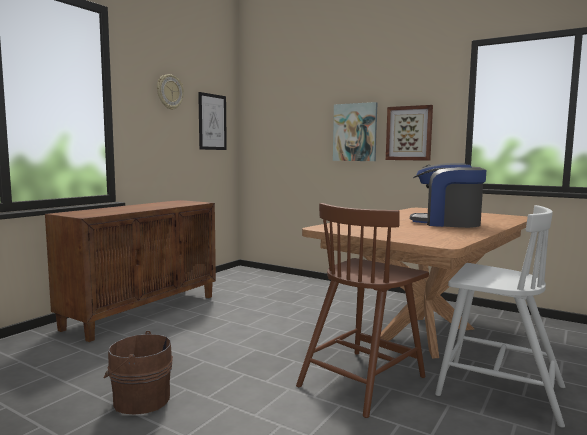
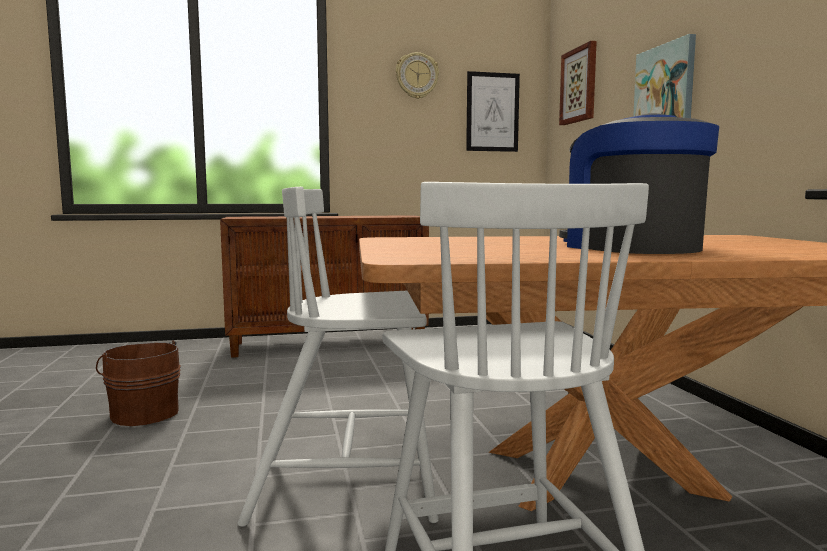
camera: 45 degrees right, 0 degrees up
brown chair [296,203,429,418] -> white chair [238,187,438,527]
picture [386,105,433,161] -> picture moved to [559,41,597,125]

